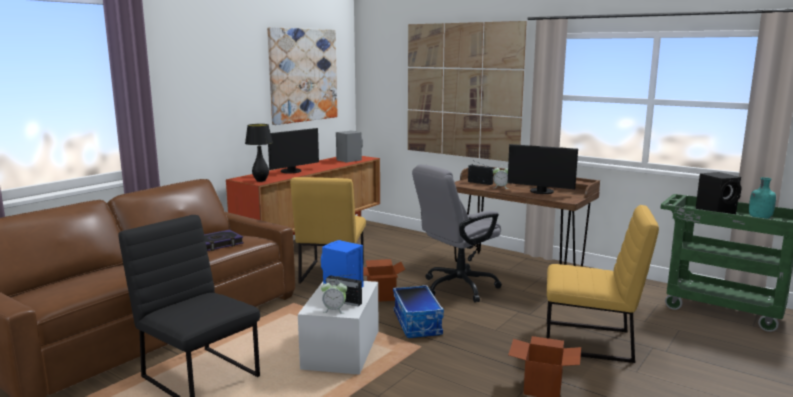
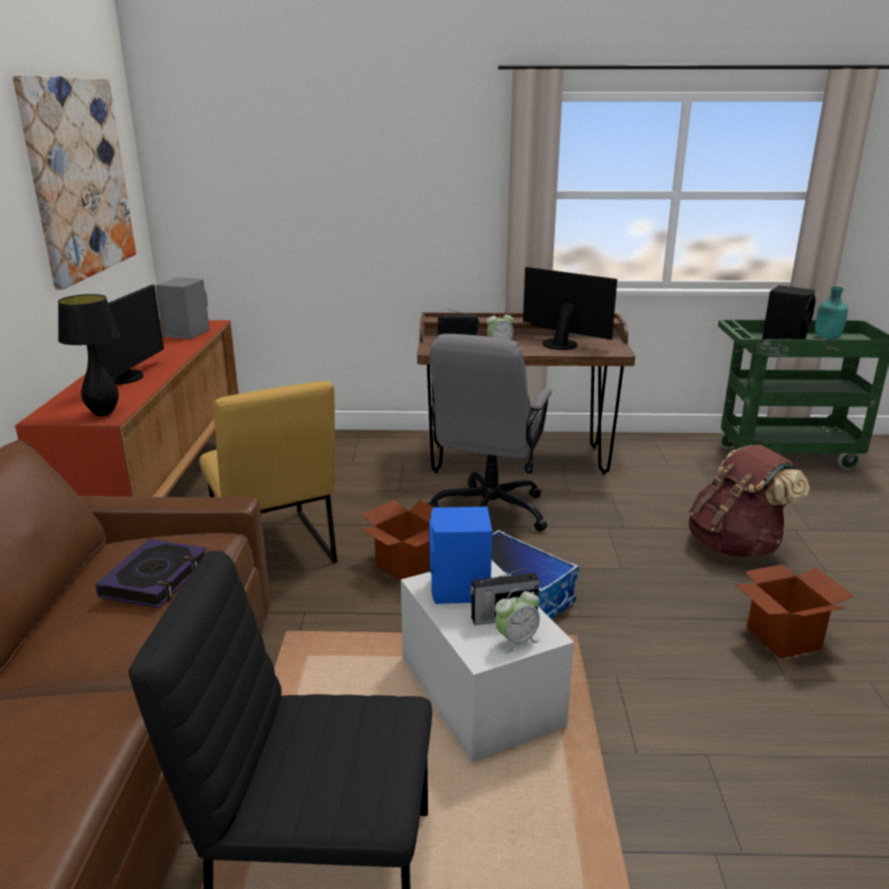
camera: 35 degrees left, 10 degrees up
picture [408,21,527,161] -> none
monitor [508,144,578,194] -> monitor turned 135 degrees counterclockwise [523,267,617,350]
yellow chair [546,205,659,363] -> brown backpack [689,445,810,557]

